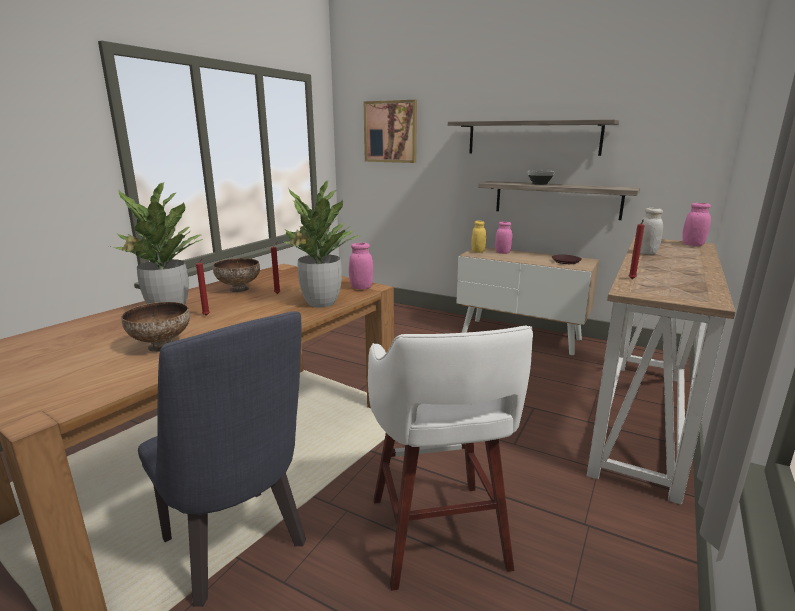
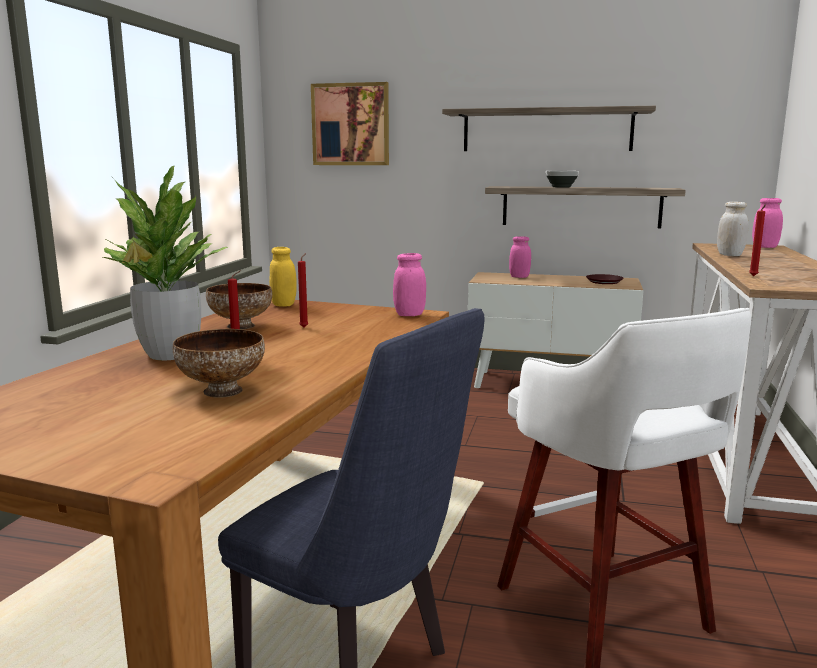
camera: 15 degrees left, 5 degrees down
potted plant [277,180,360,308] -> none
yellow jar [471,221,486,253] -> yellow jar moved to [269,247,297,307]

